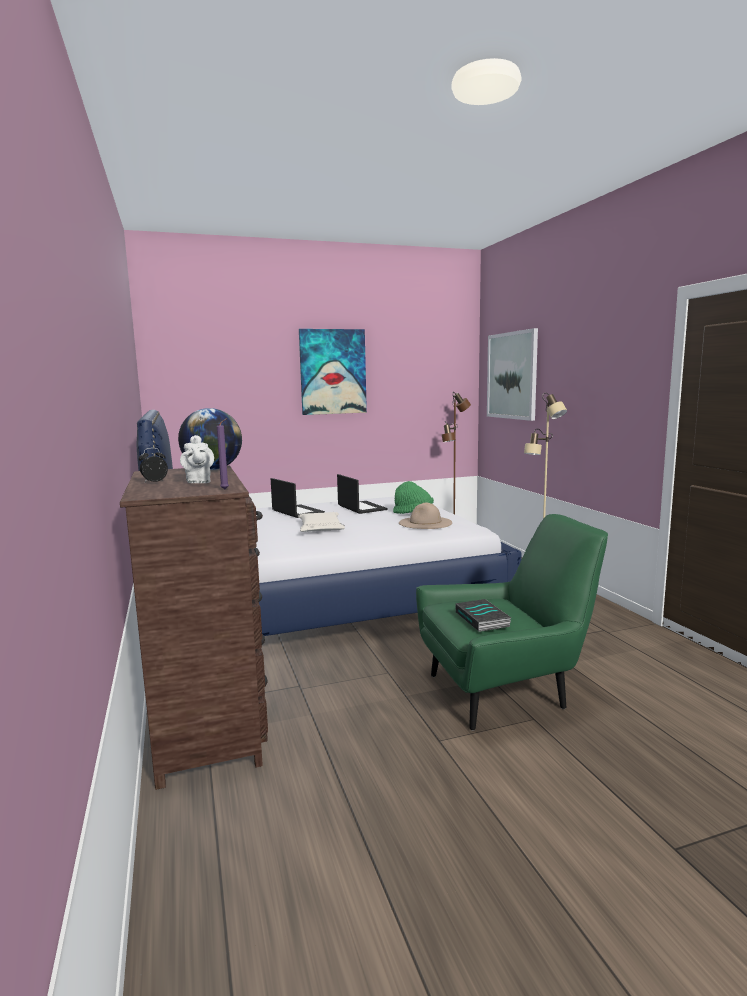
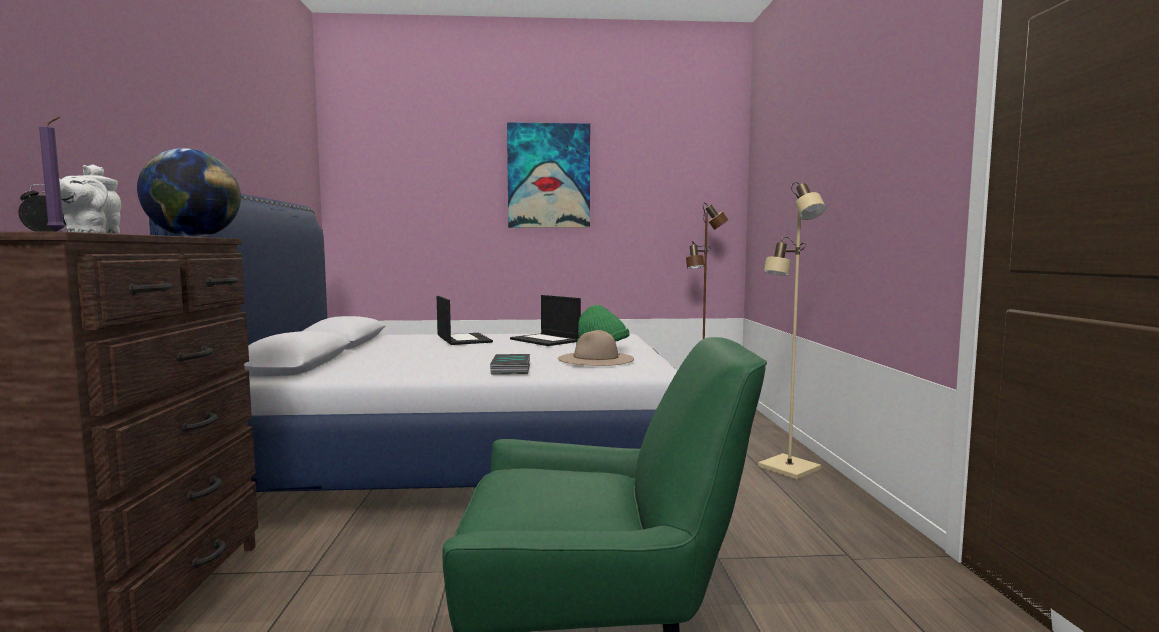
camera: 15 degrees right, 5 degrees down
white pillow [298,512,345,532] -> none
laptop [337,474,388,514] -> laptop turned 150 degrees clockwise [510,295,581,346]
book [455,599,511,632] -> book moved to [490,354,530,375]
picture [487,328,538,421] -> none

